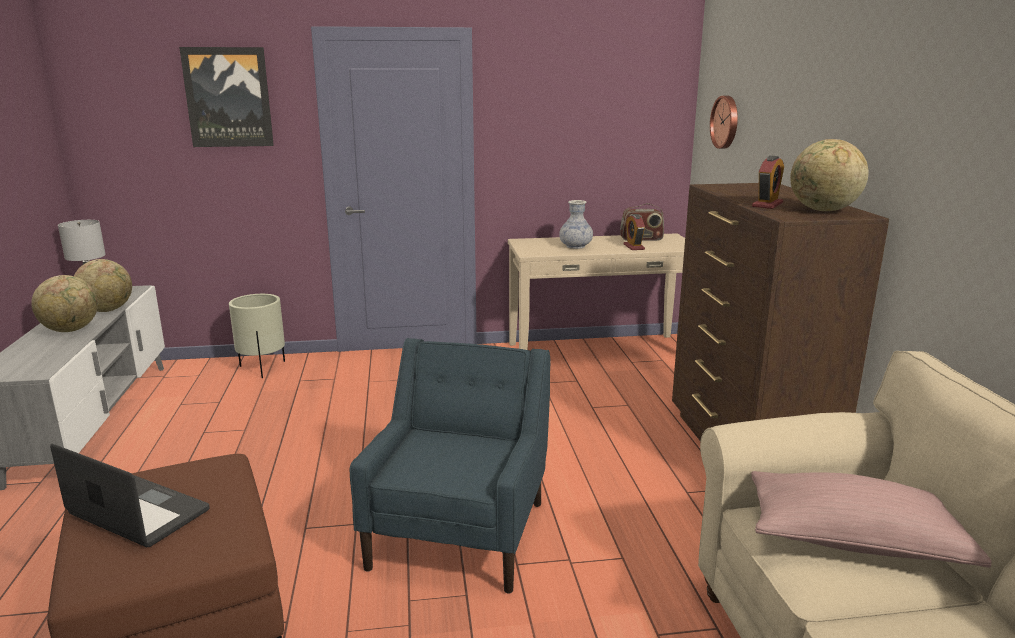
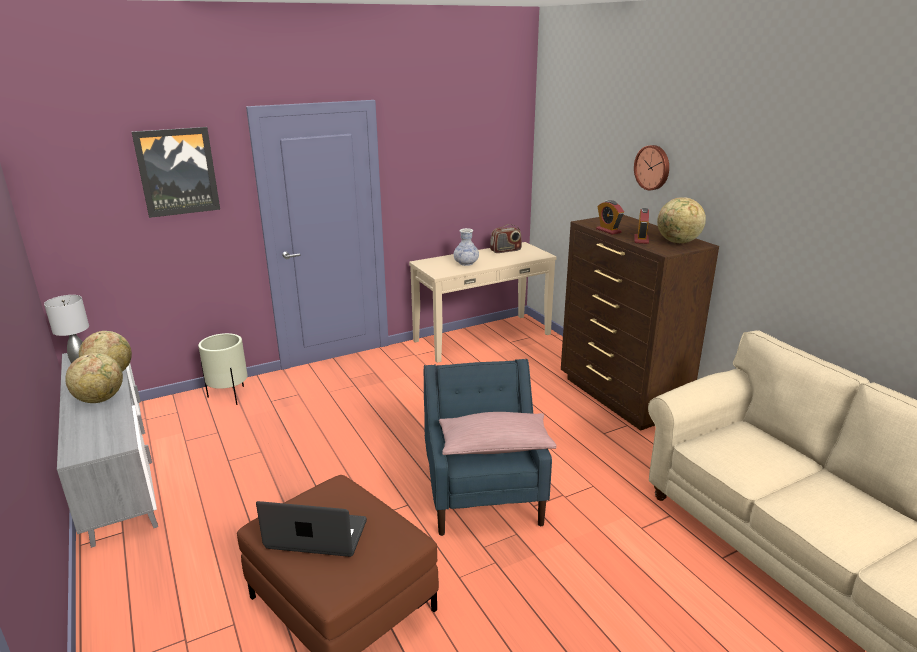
camera: 20 degrees left, 5 degrees up
alarm clock [623,214,645,250] -> alarm clock moved to [596,200,624,235]
wall clock [710,96,738,149] -> wall clock moved to [634,145,669,190]
pink pillow [751,471,992,568] -> pink pillow moved to [439,412,556,455]

